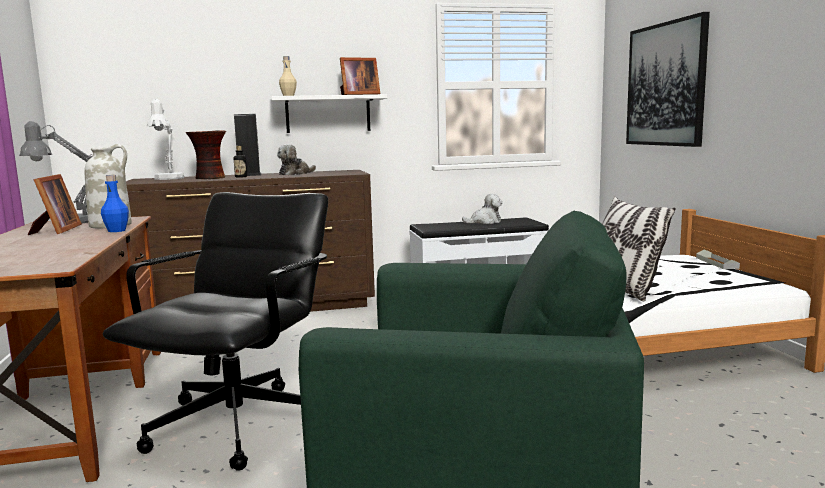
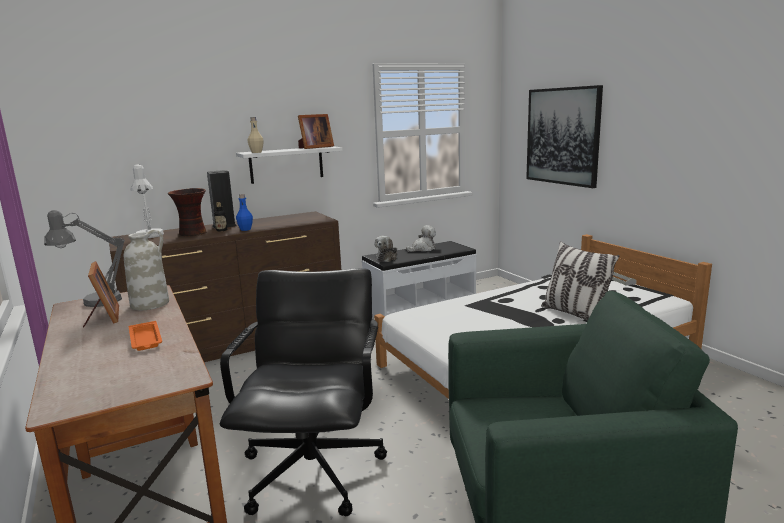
camera: 15 degrees left, 5 degrees up
blue bottle [101,175,129,232] -> blue bottle moved to [236,194,253,231]
plush toy [277,144,316,175] -> plush toy moved to [375,236,397,262]
none -> orange tray [129,321,162,351]

